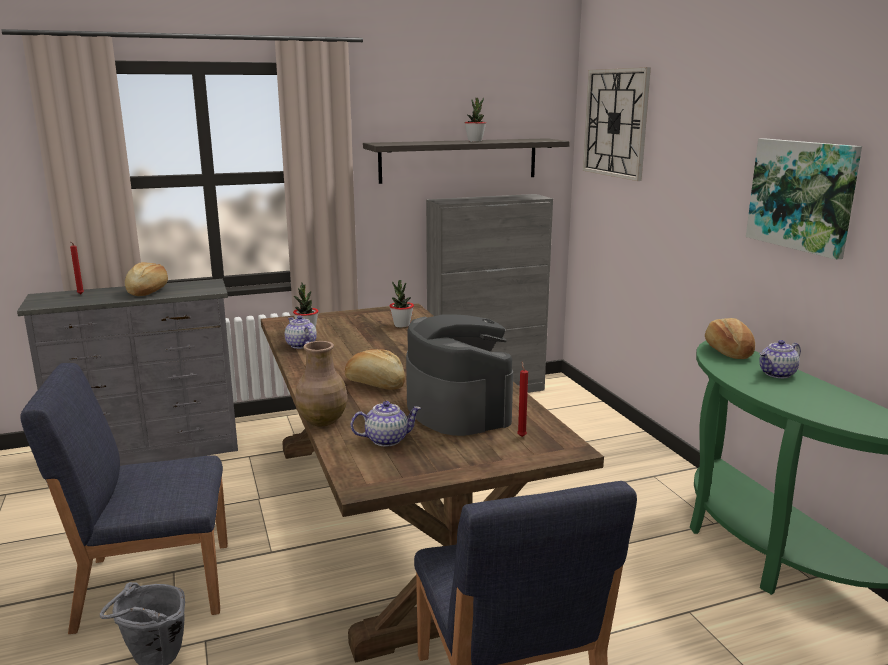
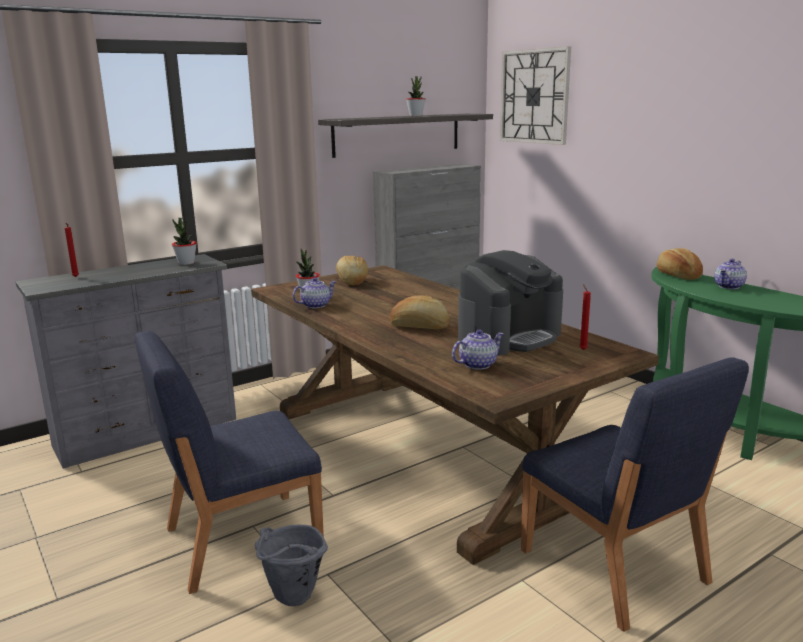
camera: 15 degrees left, 0 degrees up
bread [125,262,168,296] -> bread moved to [336,256,368,285]
teapot [285,316,317,349] -> teapot turned 105 degrees clockwise [293,277,337,308]
brown vase [295,341,348,426] -> none
potted plant [390,280,414,328] -> potted plant moved to [172,218,197,265]
coffee machine [406,315,513,436] -> coffee machine turned 90 degrees clockwise [458,250,563,355]
picture [746,138,862,260] -> none

